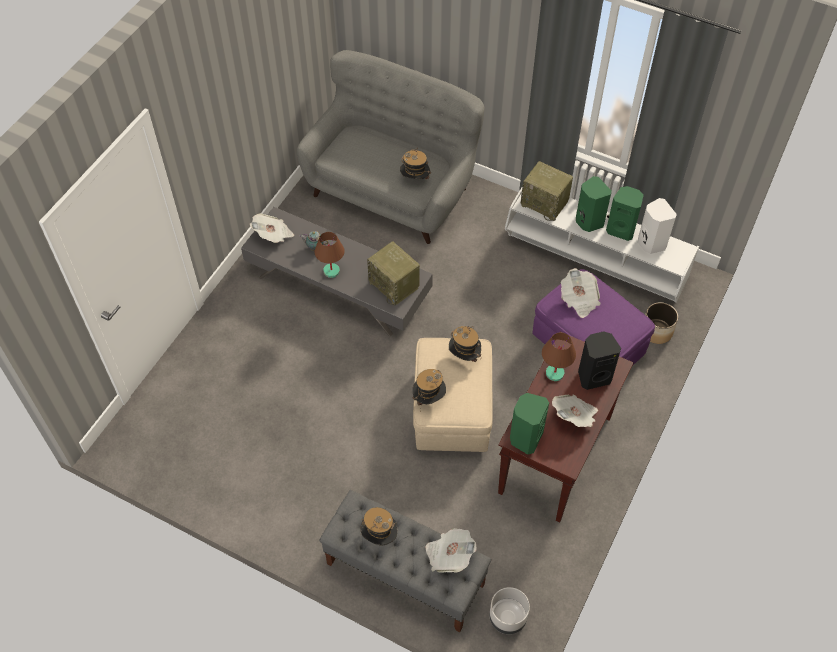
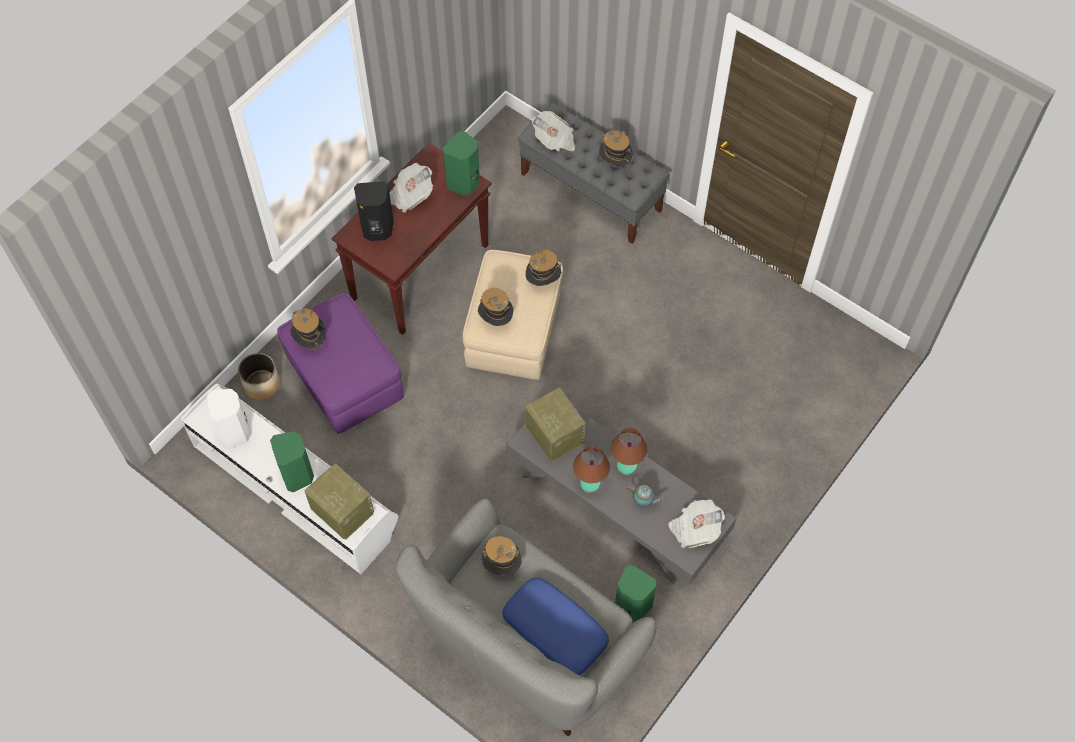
camera: 170 degrees left, 5 degrees up
grey planter [489,587,530,634] -> none
brown table lamp [542,332,576,381] -> brown table lamp moved to [573,446,610,493]
newspaper [561,268,600,318] -> none
green speaker [606,186,644,241] -> green speaker moved to [615,565,657,622]
none -> hat [290,309,326,351]
none -> blue pillow [502,578,609,675]

